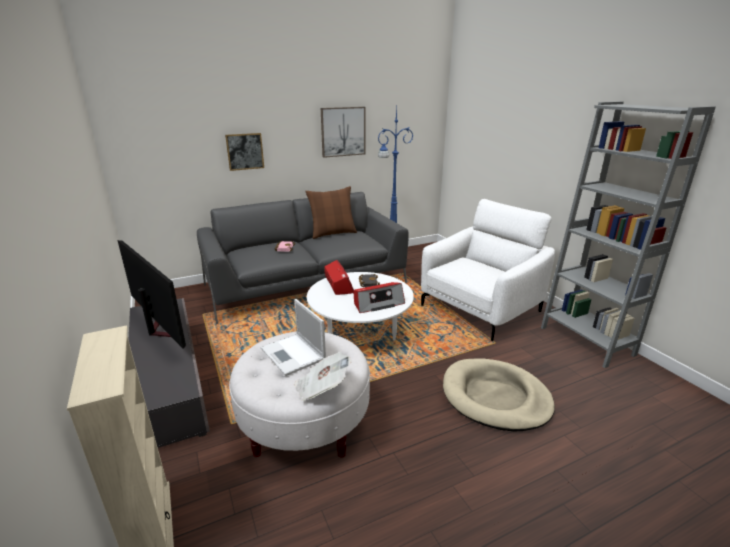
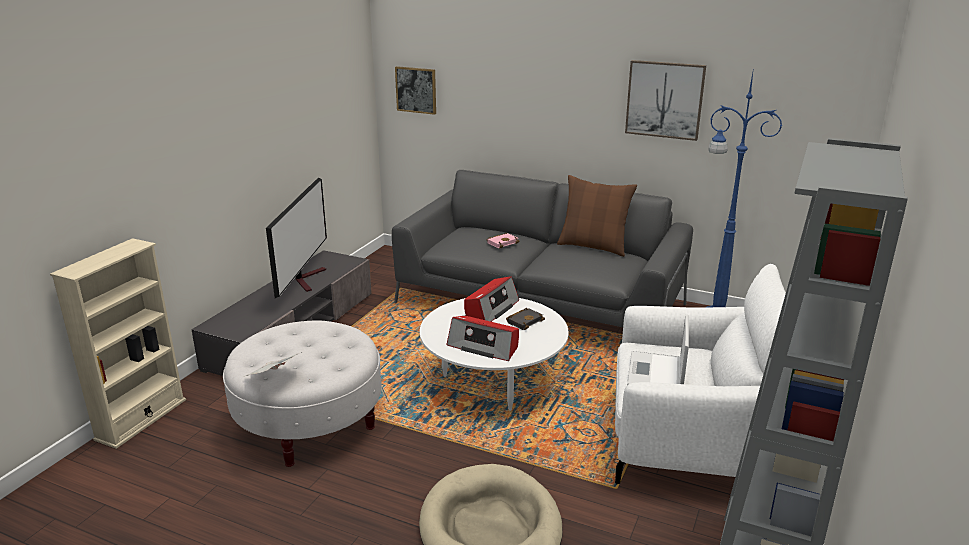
camera: 50 degrees right, 0 degrees up
picture [225,133,264,171] -> picture moved to [395,66,436,115]
laptop [260,299,326,376] -> laptop moved to [627,314,689,385]

